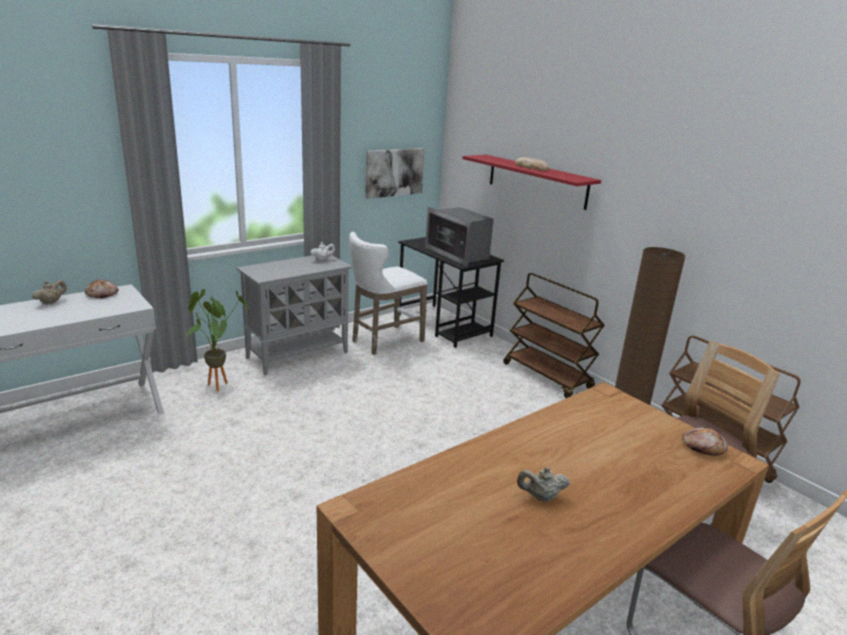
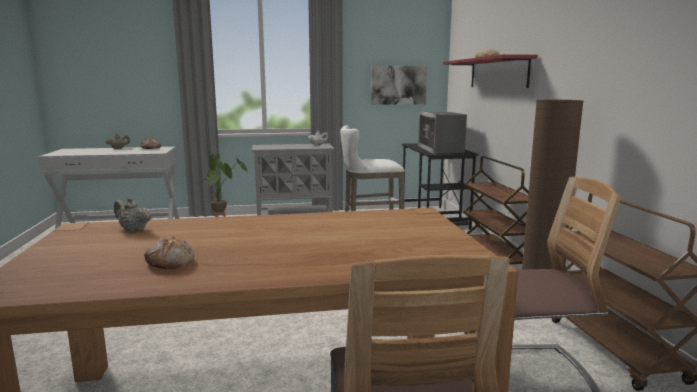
camera: 30 degrees right, 10 degrees down
beige teapot [517,467,570,502] -> beige teapot moved to [114,197,152,232]
bread [682,427,728,456] -> bread moved to [144,236,194,269]

